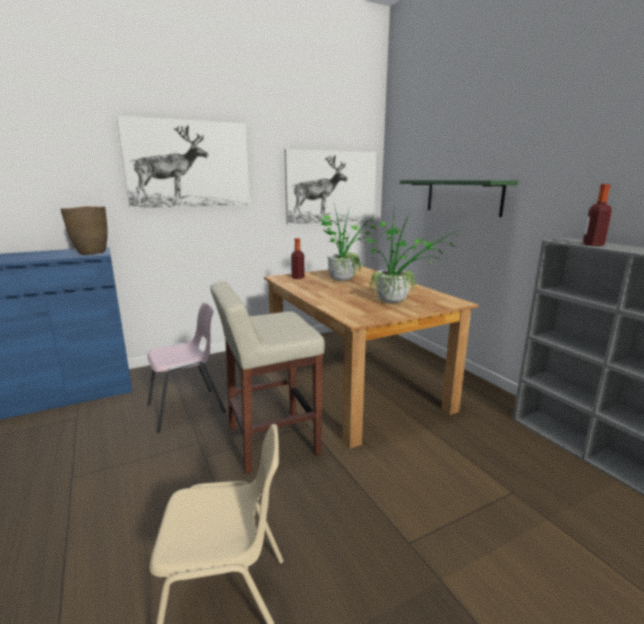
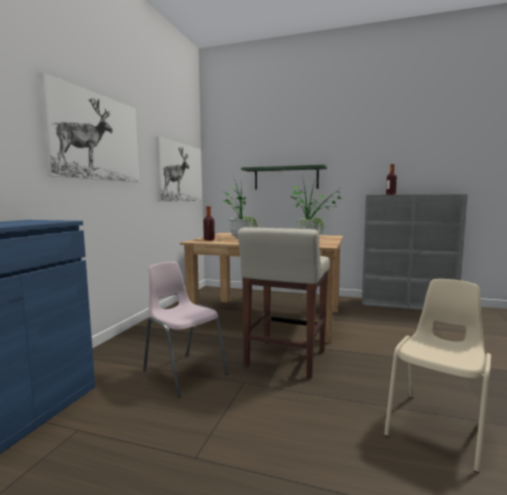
camera: 45 degrees left, 10 degrees down
brown vase [60,206,108,255] -> none
pink chair [147,302,226,433] -> pink chair turned 60 degrees counterclockwise [143,262,228,398]

